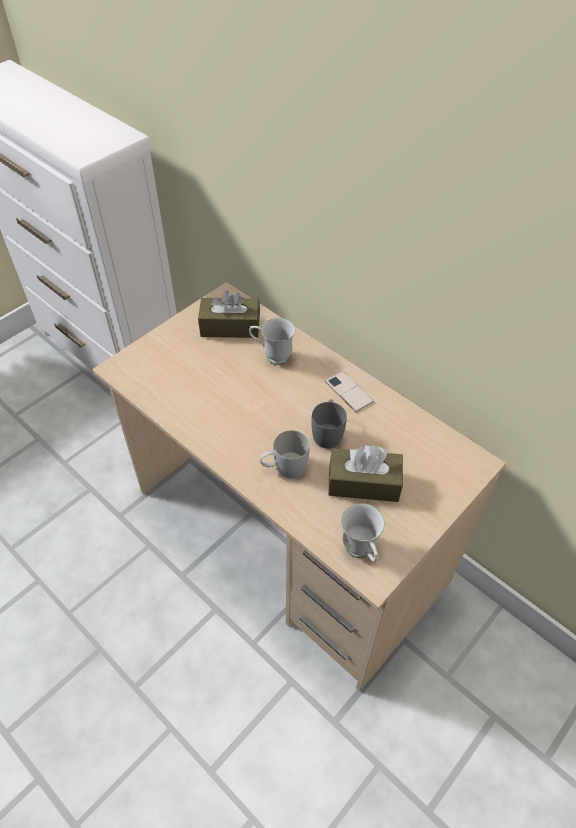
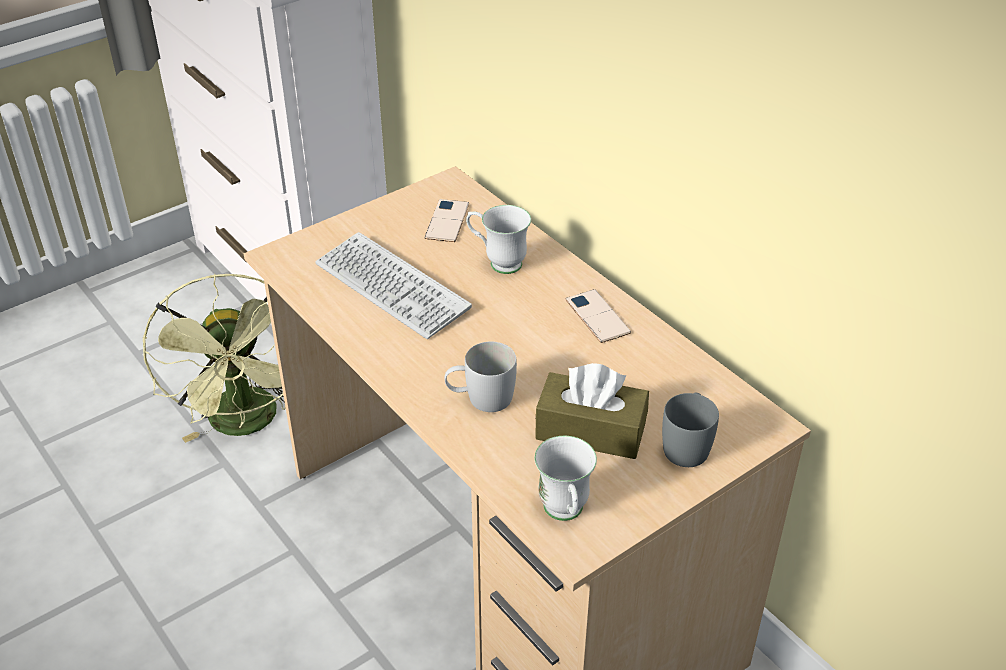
camera: 10 degrees right, 10 degrees down
brown tissue box [198,291,260,338] -> phone [425,199,469,242]
grey mug [311,399,347,448] -> grey mug moved to [662,393,719,467]
none -> green fan [142,274,286,443]
none -> keyboard [315,232,472,339]

